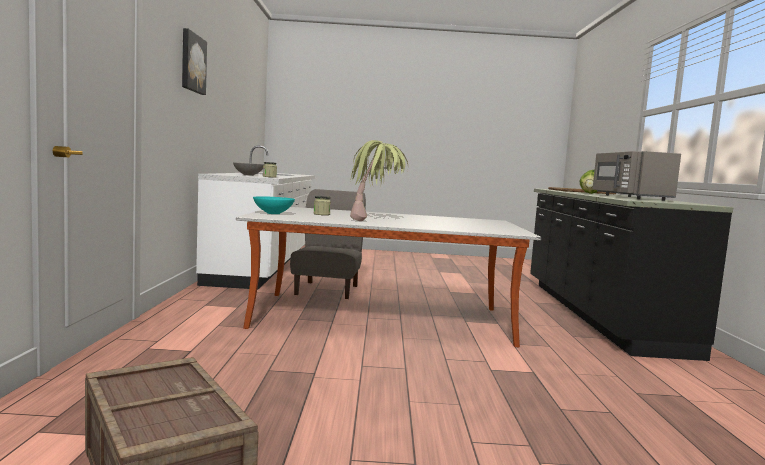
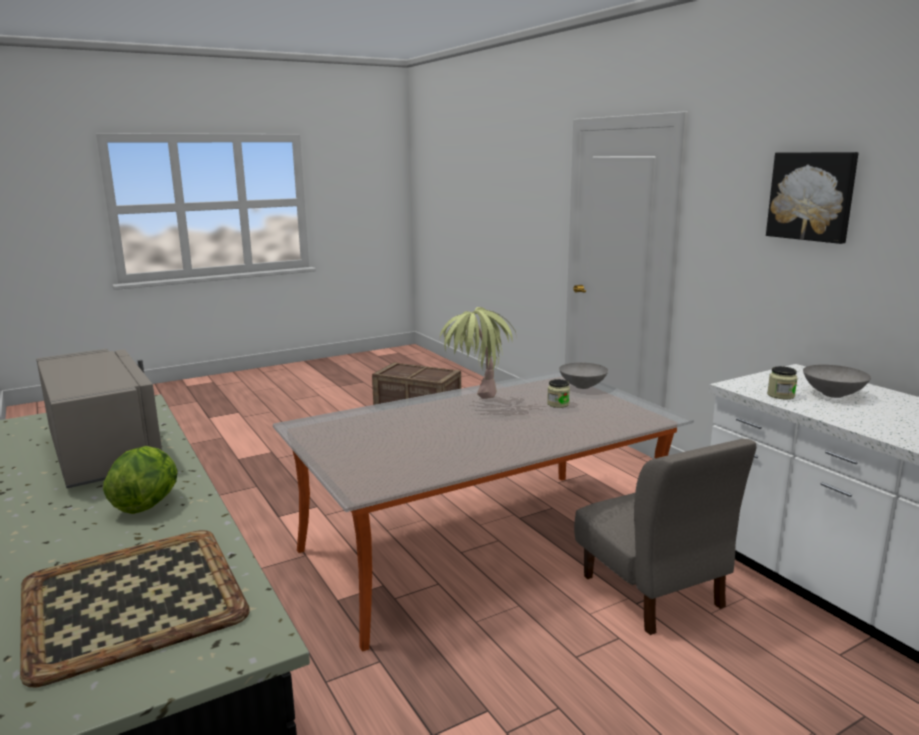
camera: 150 degrees right, 10 degrees up
turquoise bowl [253,196,295,214] -> grey bowl [559,363,608,389]

